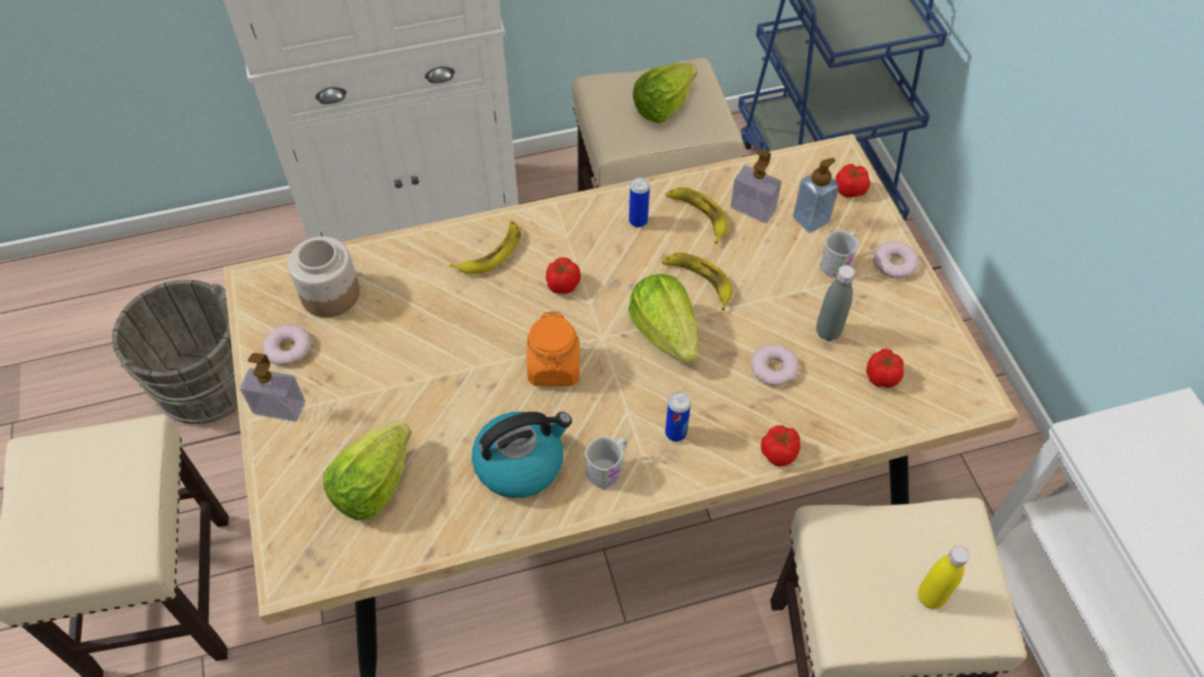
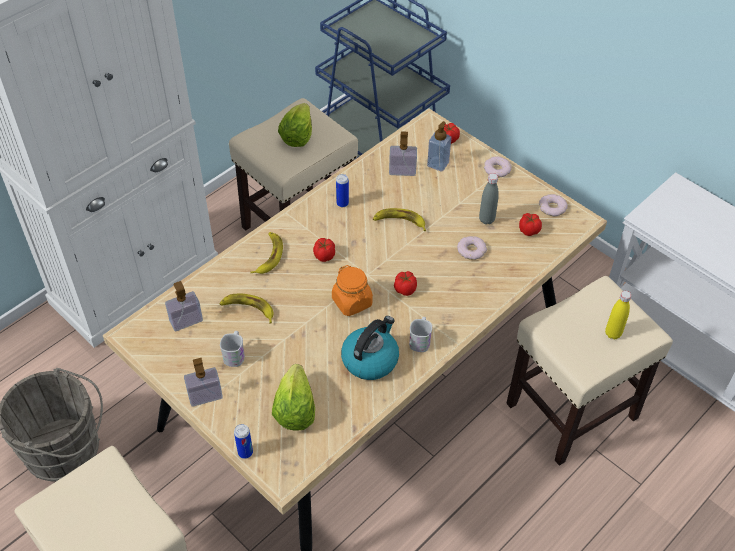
camera: 30 degrees left, 5 degrees down
donut [263,325,311,365] -> donut moved to [539,194,568,217]
jar [288,236,360,317] -> soap dispenser [165,281,203,332]
lettuce [628,274,699,364] -> none
can [665,392,691,442] -> can moved to [234,424,253,459]
banana [666,188,728,244] -> banana moved to [219,294,274,324]
tomato [761,425,801,466] -> tomato moved to [394,271,417,296]
white mug [819,230,859,279] -> white mug moved to [220,331,245,367]

